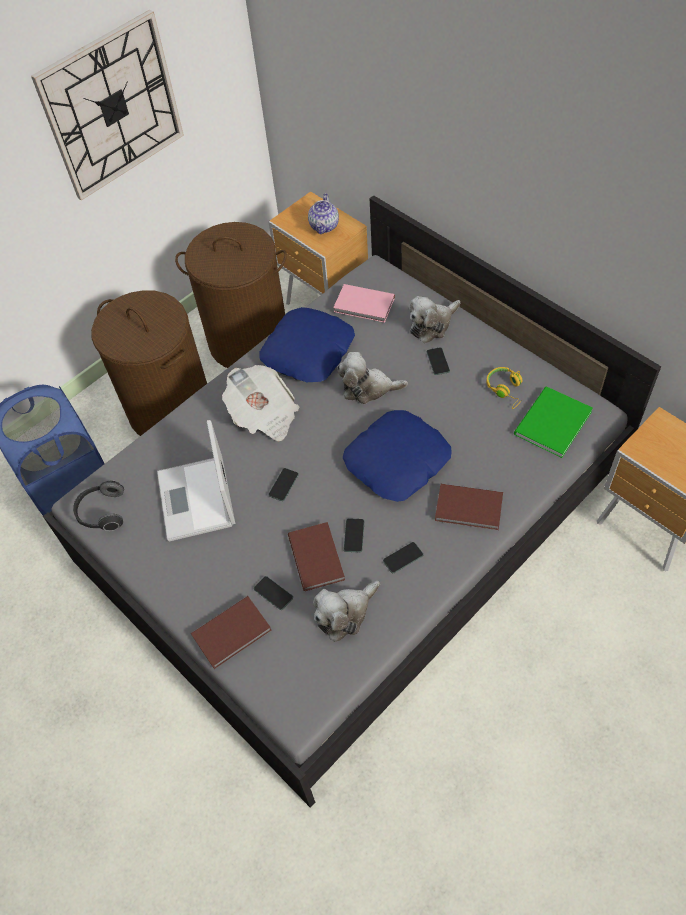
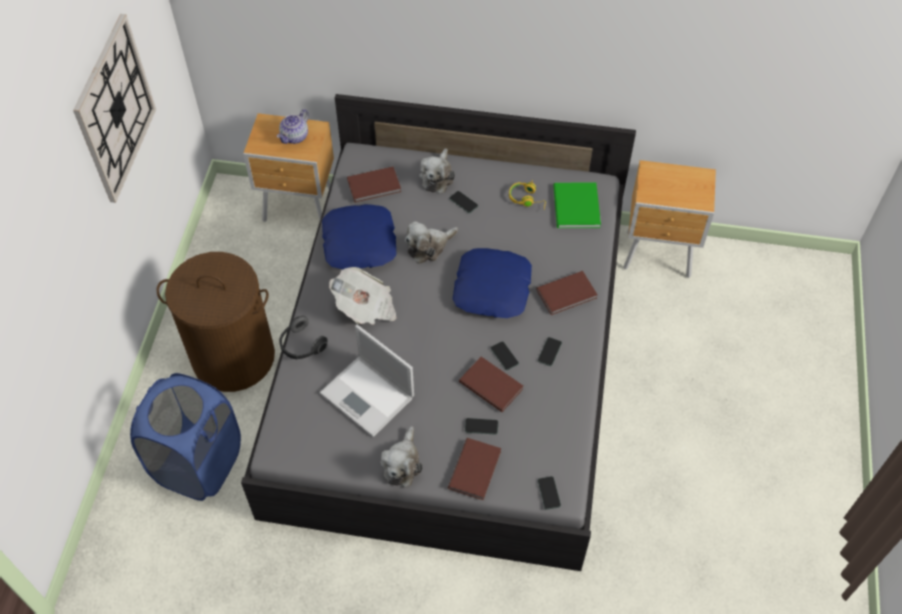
camera: 40 degrees left, 0 degrees up
headphones [73,480,124,531] -> headphones moved to [279,316,328,359]
brown laundry basket [175,222,287,368] -> none
phone [268,468,299,501] -> phone moved to [538,476,561,510]
teapot [308,193,339,234] -> teapot turned 60 degrees clockwise [277,109,309,144]
plush toy [313,581,380,642] -> plush toy moved to [381,426,423,487]
pink book [333,284,395,323] -> brown book [347,166,401,203]

